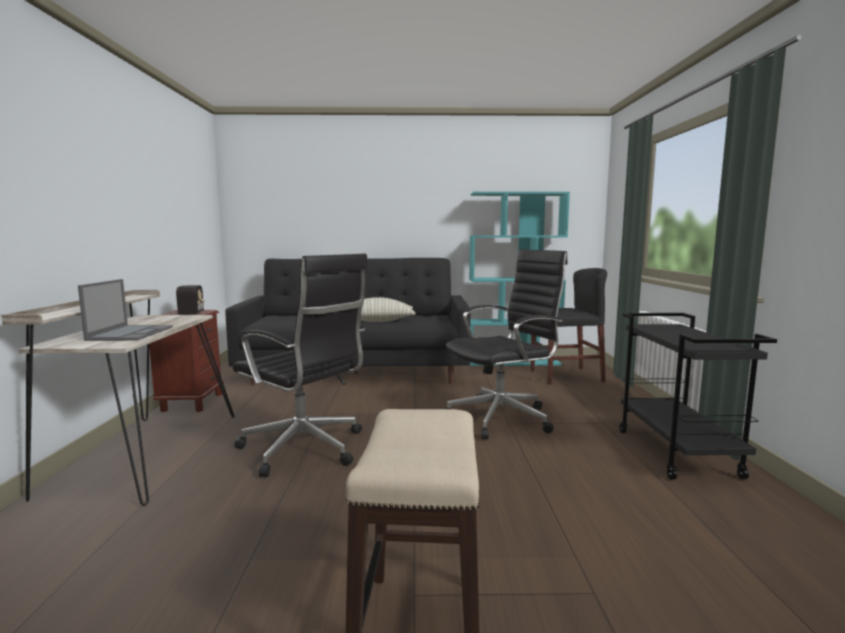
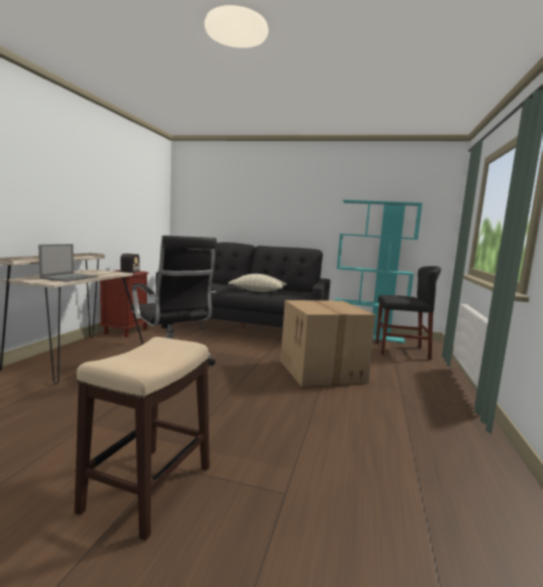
camera: 15 degrees right, 0 degrees up
black office chair [443,250,568,439] -> cardboard box [281,300,376,387]
black cart [619,313,777,480] -> none

